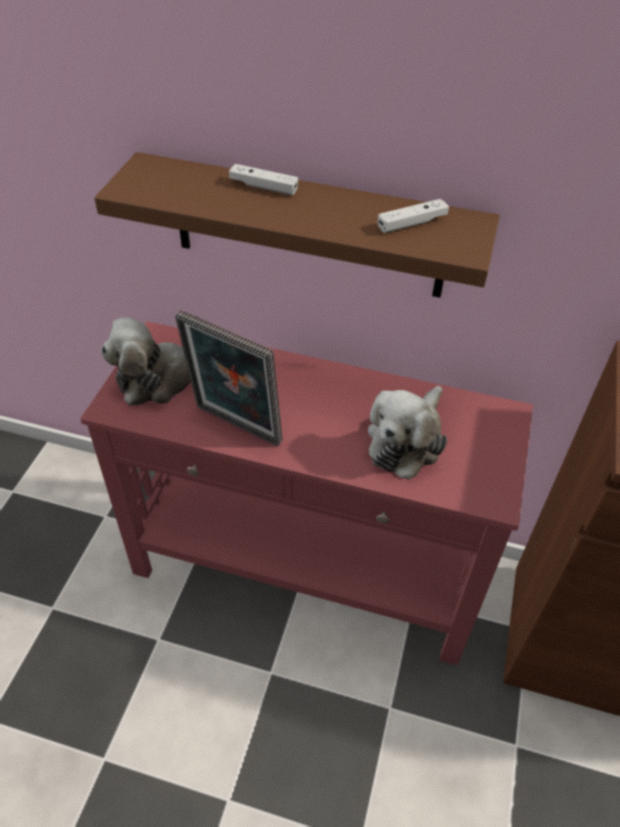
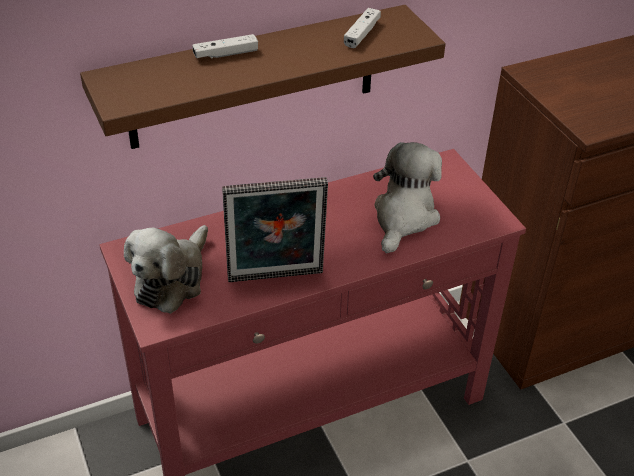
camera: 40 degrees left, 5 degrees down
plush toy [368,386,447,480] -> plush toy turned 150 degrees counterclockwise [373,142,442,253]

